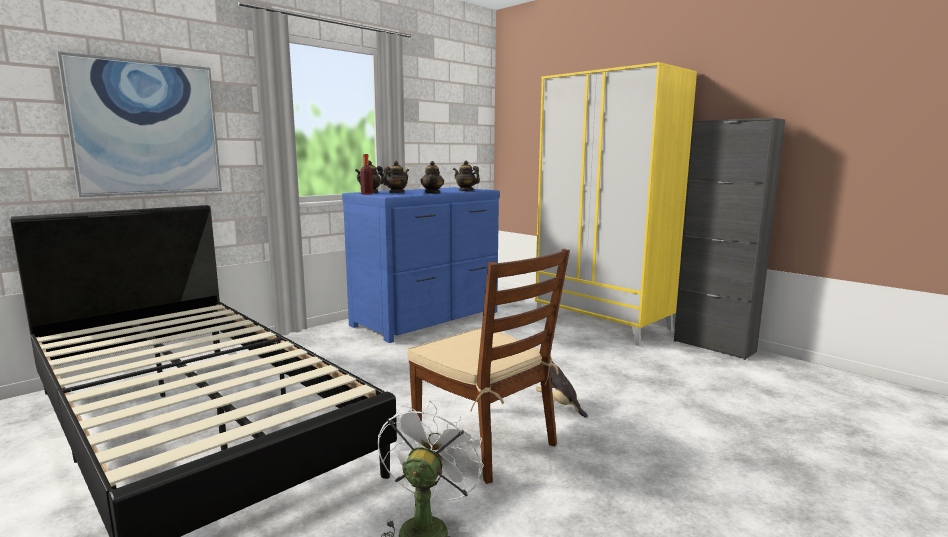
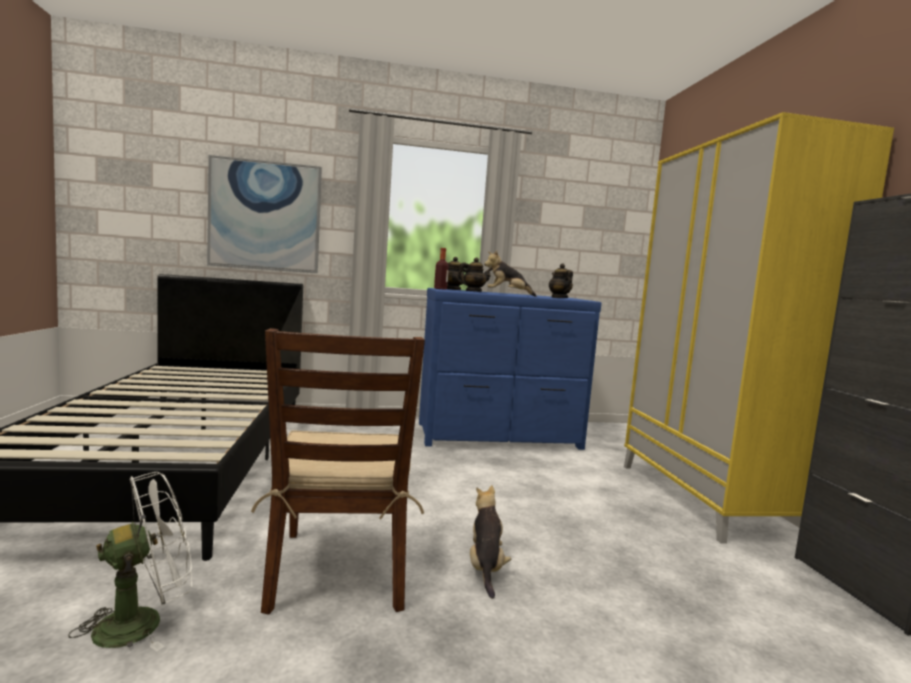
camera: 35 degrees right, 5 degrees down
teapot [420,161,444,194] -> plush toy [484,251,536,297]

